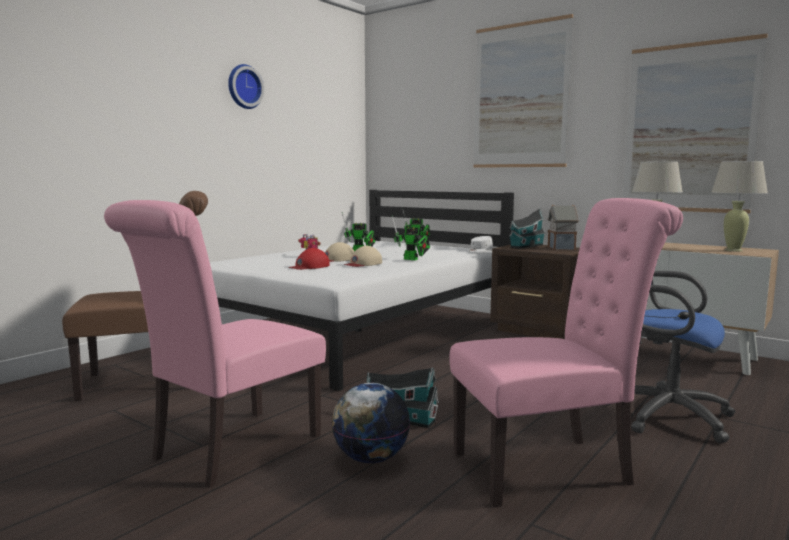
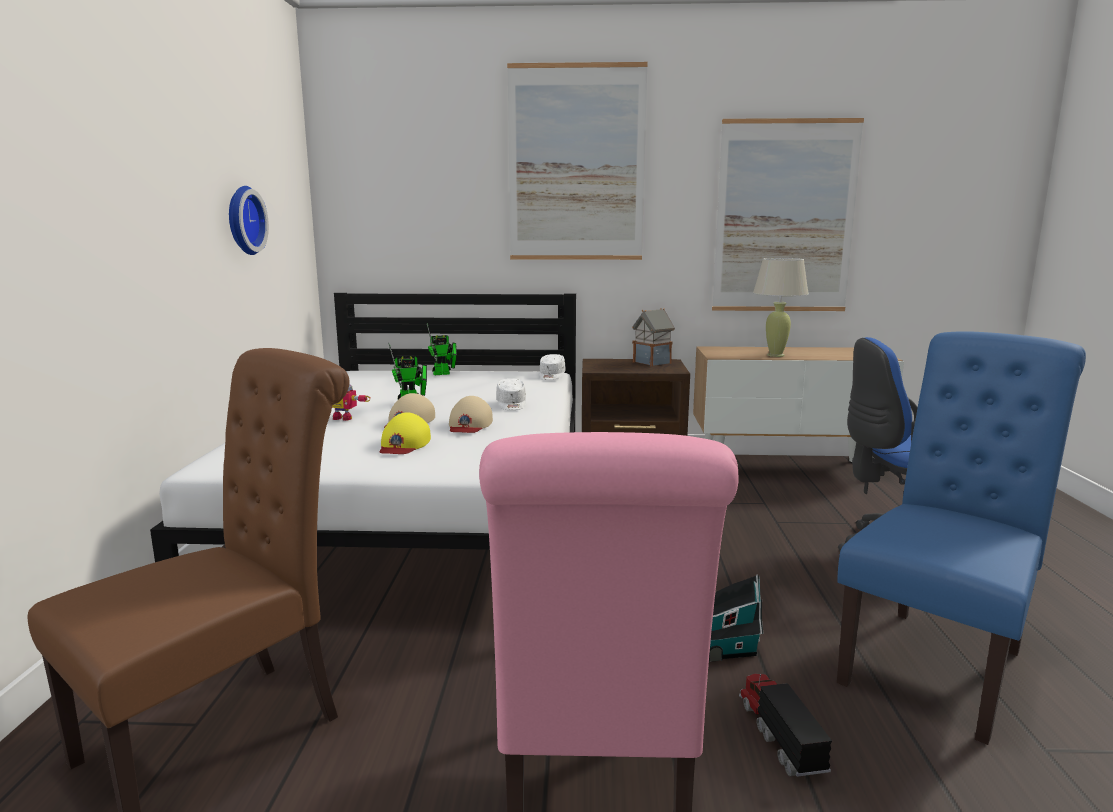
camera: 35 degrees left, 5 degrees up
wall clock [228,64,264,109] -> wall clock moved to [229,186,269,255]
red cap [289,248,330,270] -> yellow cap [380,412,431,454]
globe [332,383,410,463] -> toy truck [739,674,832,777]
toy robot [392,215,430,260] -> white cap [496,378,526,410]
pink chair [449,198,683,507] -> blue chair [837,331,1086,745]
toy house [509,208,546,249] -> none
beige table lamp [711,161,768,252] -> none

